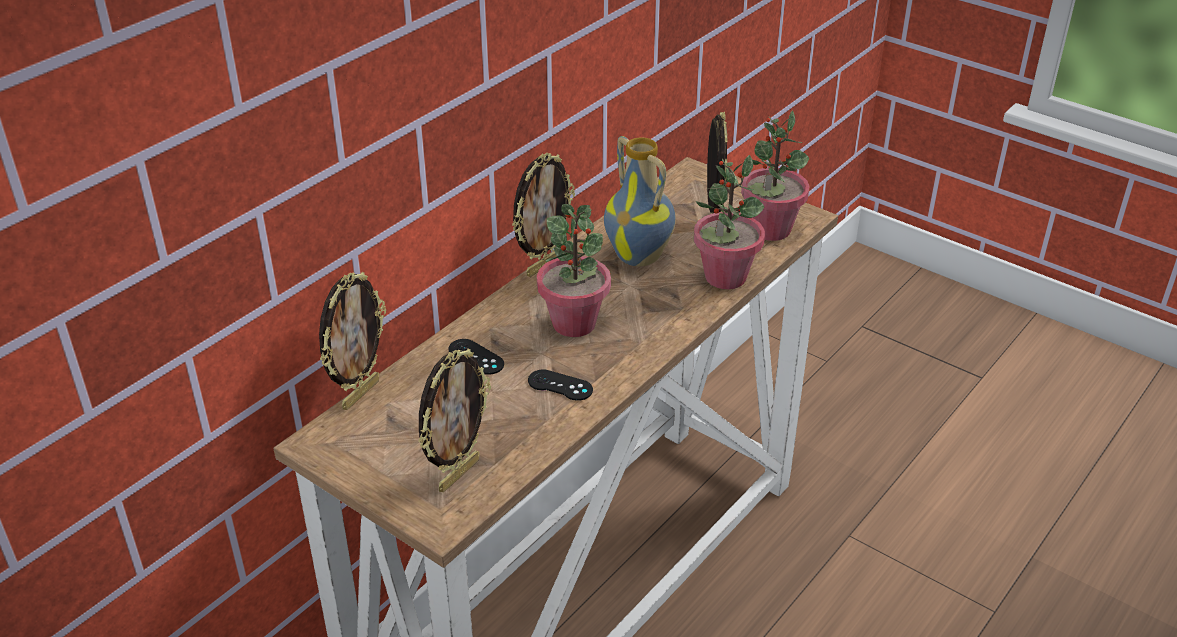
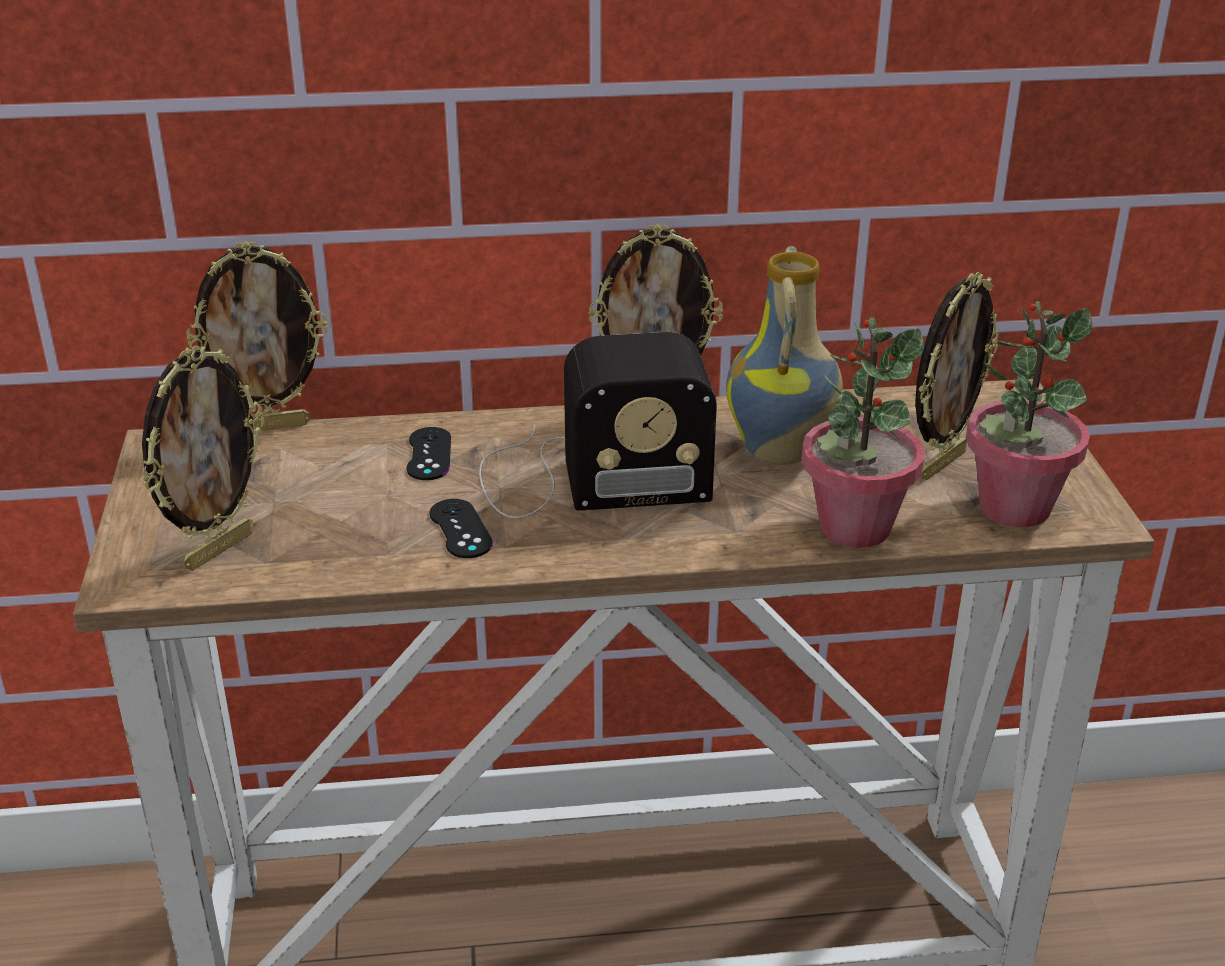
camera: 45 degrees right, 5 degrees down
picture frame [418,348,491,492] -> picture frame turned 45 degrees counterclockwise [141,346,265,571]
potted plant [537,204,611,337] -> radio [479,332,717,518]

